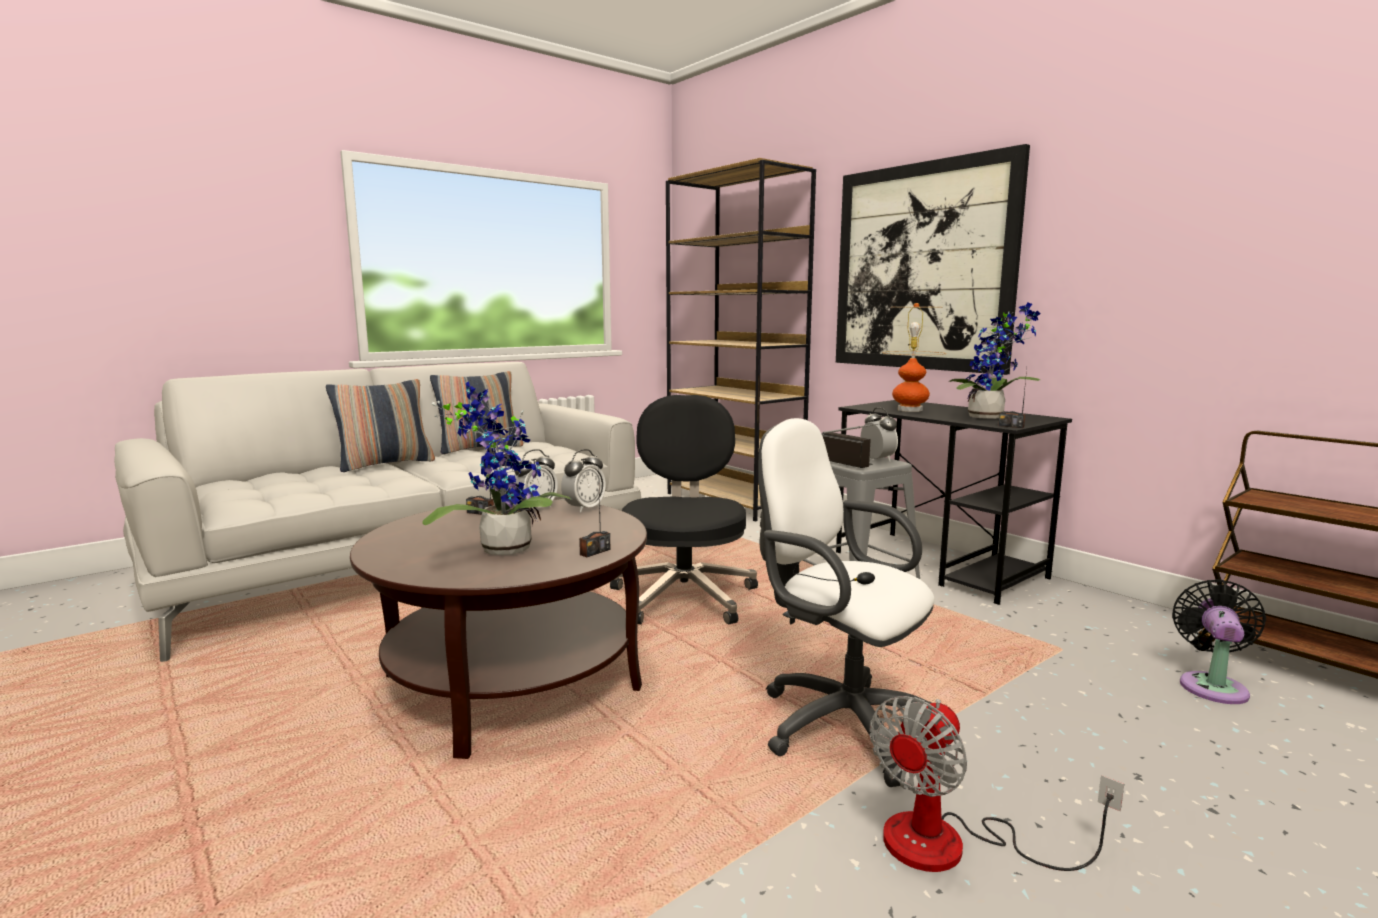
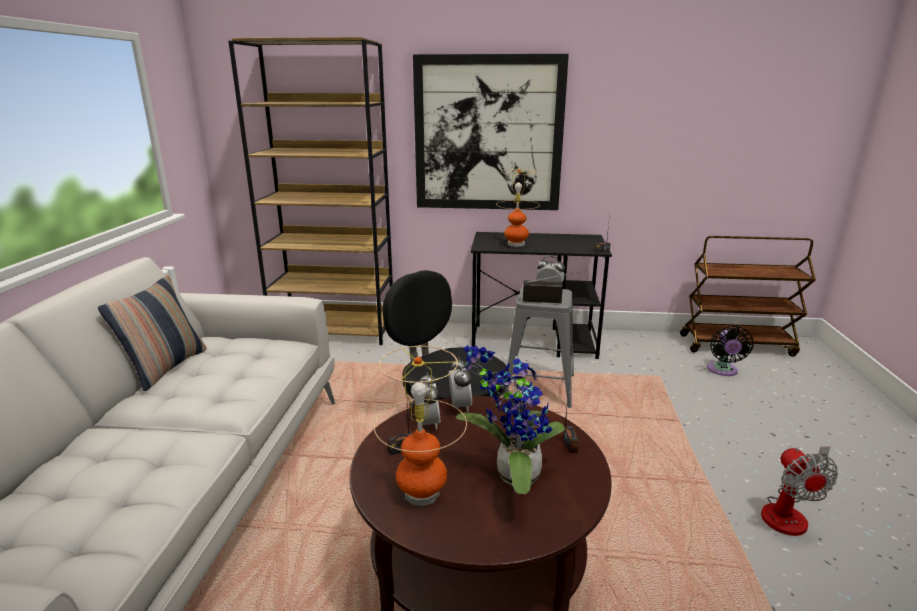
camera: 45 degrees left, 10 degrees up
pillow [326,379,435,472] -> none
white office chair [758,418,935,787] -> none
potted plant [949,303,1041,419] -> none
black fan [1172,579,1266,704] -> black fan turned 150 degrees counterclockwise [707,326,753,376]
none -> table lamp [374,346,467,506]

